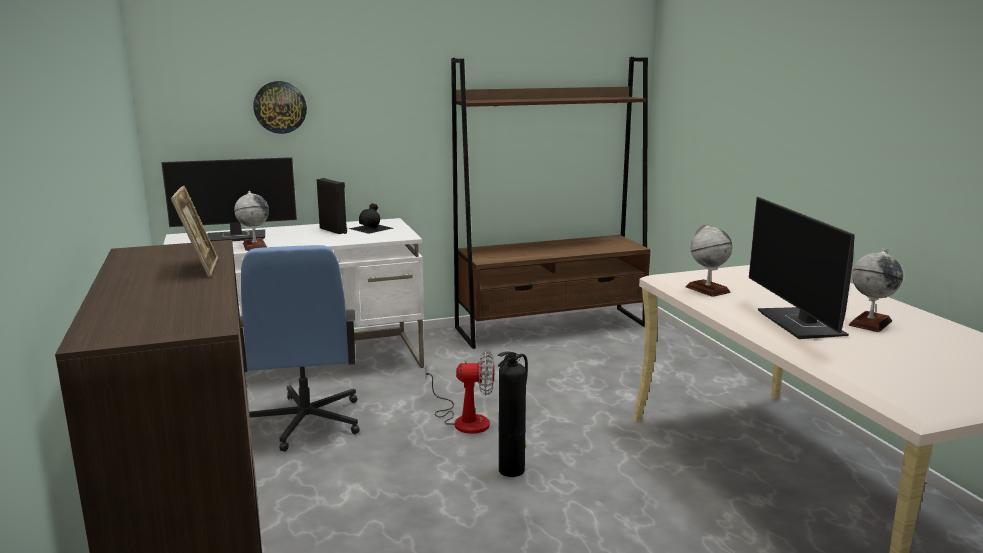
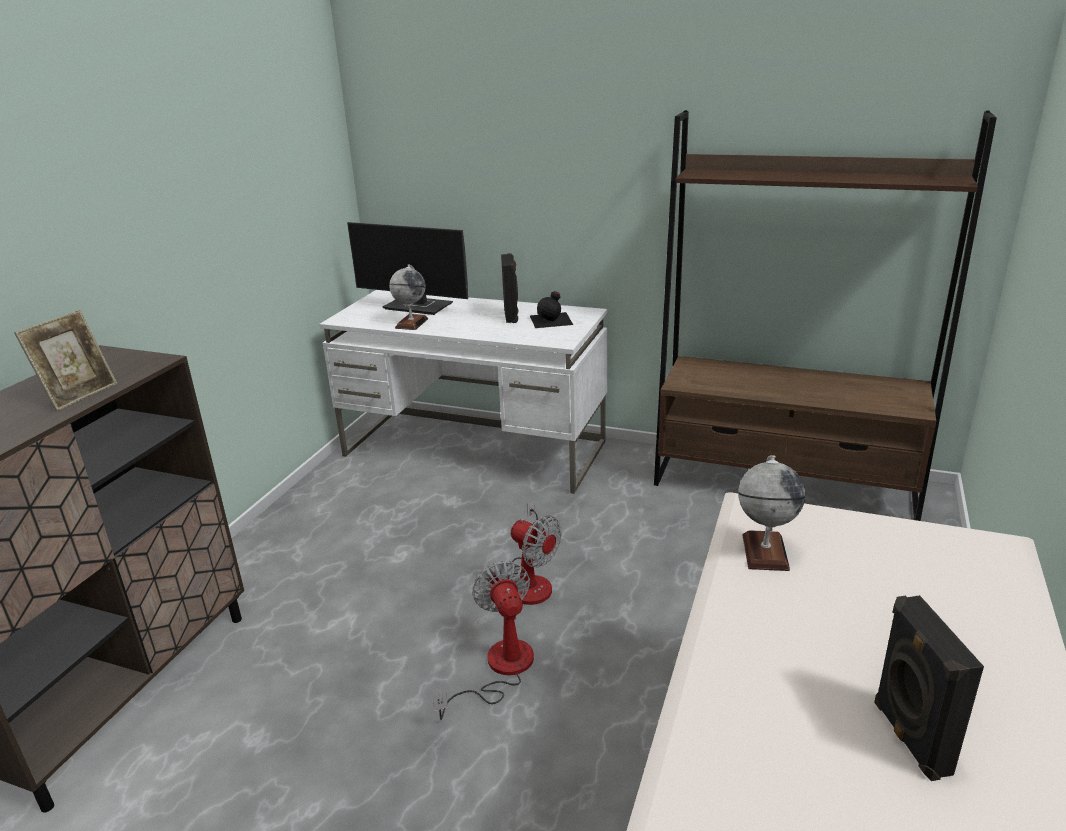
camera: 40 degrees right, 10 degrees up
blue office chair [240,245,360,452] -> none
wall clock [253,81,307,134] -> none
fire extinguisher [498,352,528,477] -> fan [432,561,534,720]
monitor [749,197,855,339] -> none
globe [849,249,903,332] -> black speaker [874,595,984,781]

